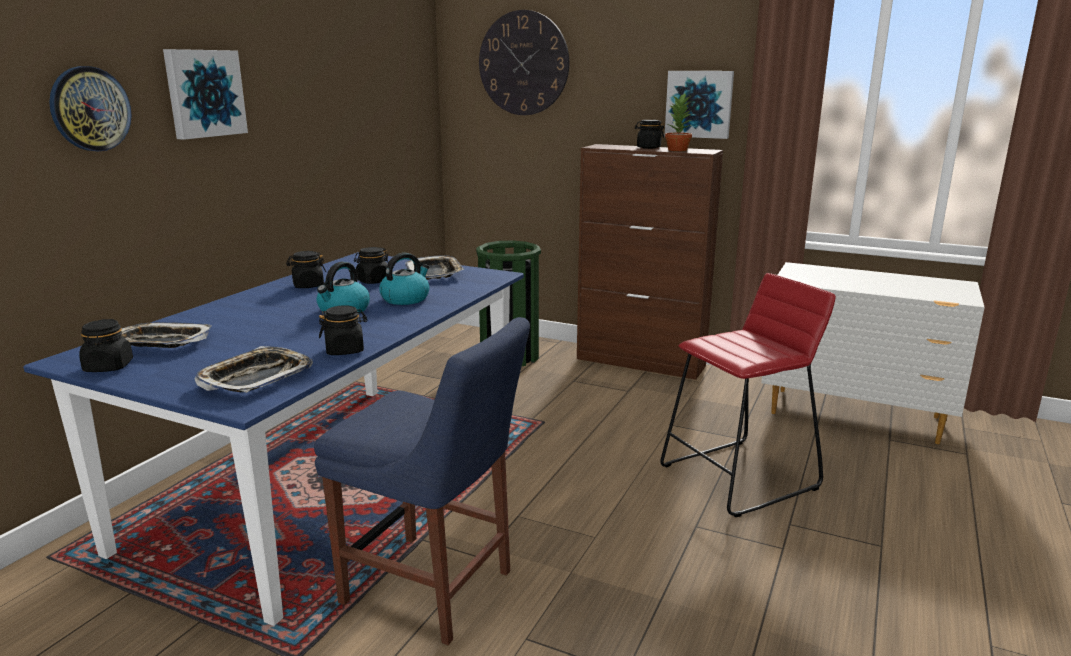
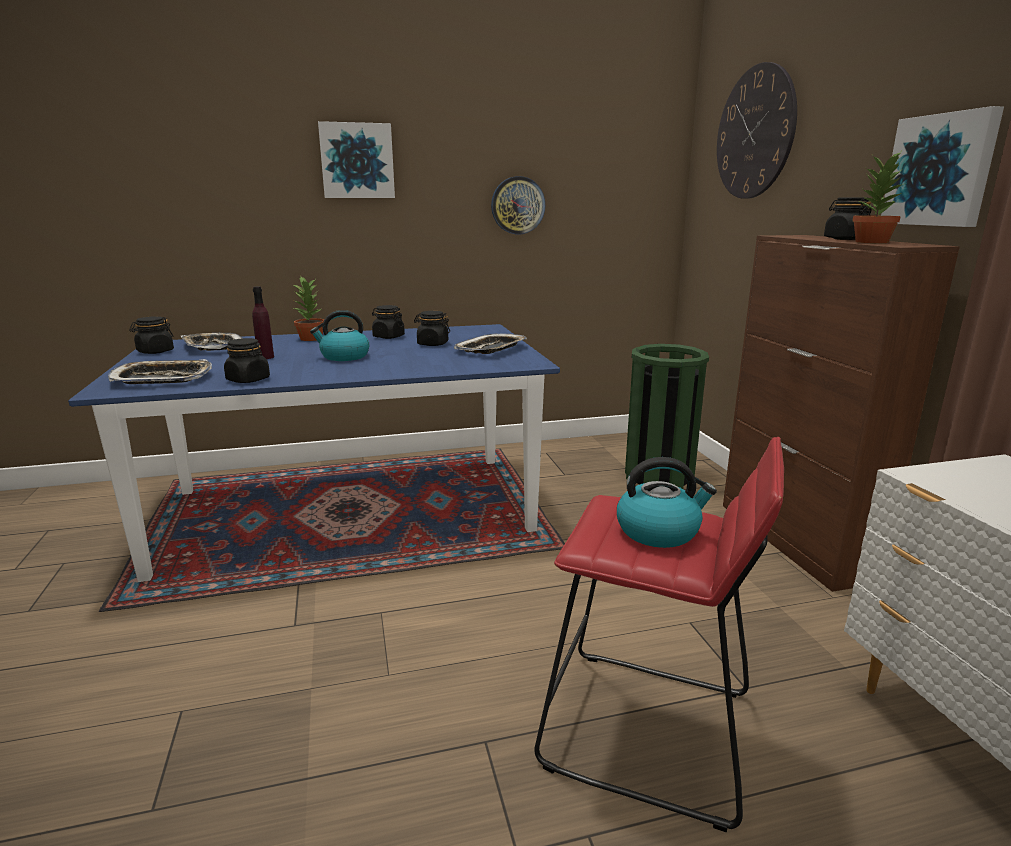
camera: 50 degrees right, 0 degrees up
wall clock [49,66,132,152] -> wall clock moved to [491,176,545,234]
blue chair [314,317,530,645] -> none
kettle [379,253,429,305] -> kettle moved to [617,457,717,548]
none -> purple bottle [252,286,274,359]
none -> potted plant [292,275,324,341]

